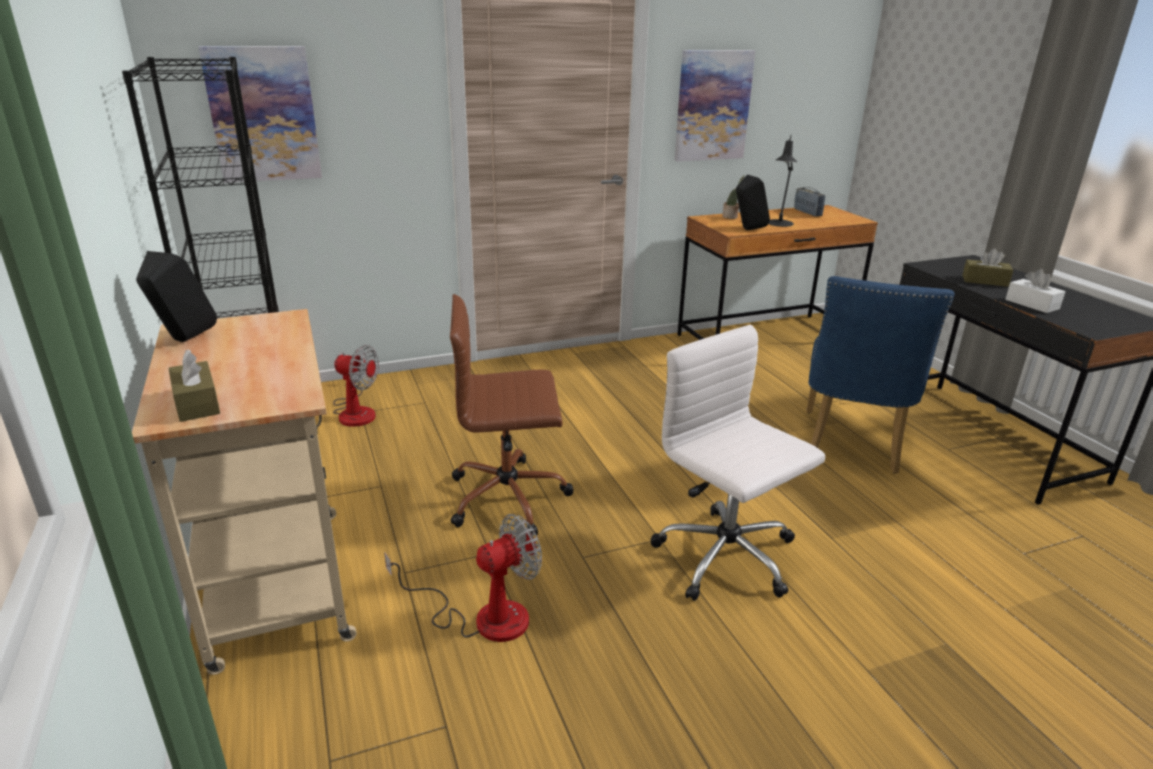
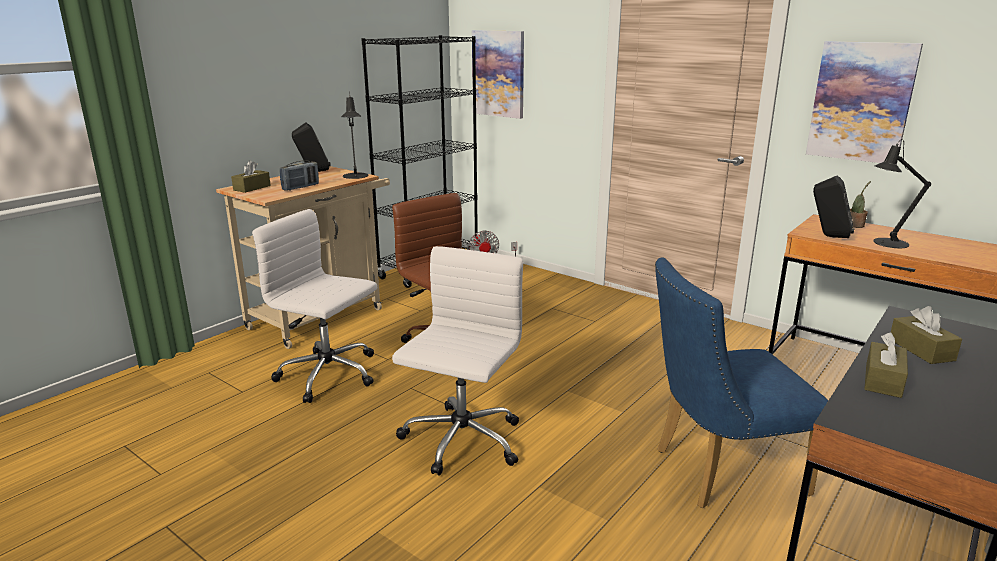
camera: 60 degrees right, 5 degrees down
fan [384,514,542,642] -> white office chair [252,209,377,403]
radio [794,187,825,217] -> radio moved to [280,160,319,191]
white tissue box [1005,269,1065,313] -> brown tissue box [865,332,908,398]
none -> black table lamp [341,92,369,179]

